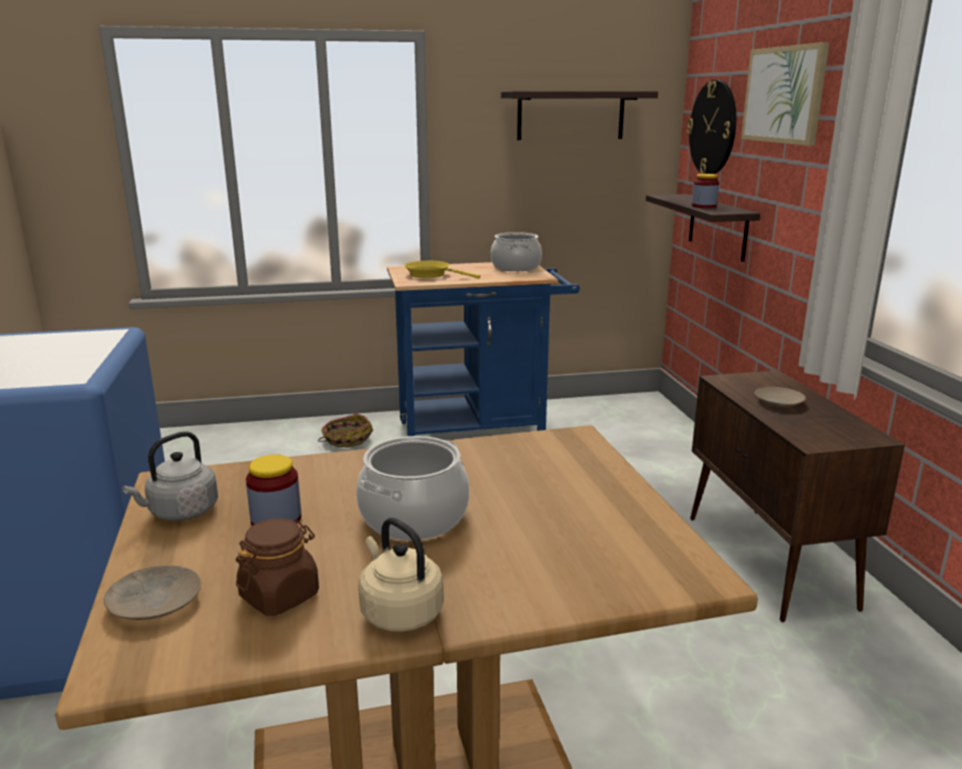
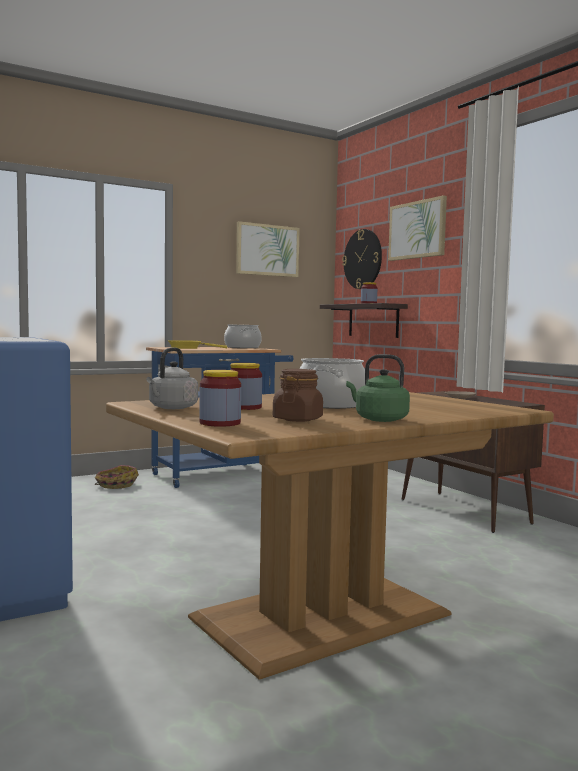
camera: 20 degrees left, 15 degrees down
beige plate [103,566,201,620] -> jar [199,370,241,427]
beige kettle [358,518,444,632] -> green kettle [346,354,410,422]
shelf [501,91,658,140] -> picture [236,221,300,277]

